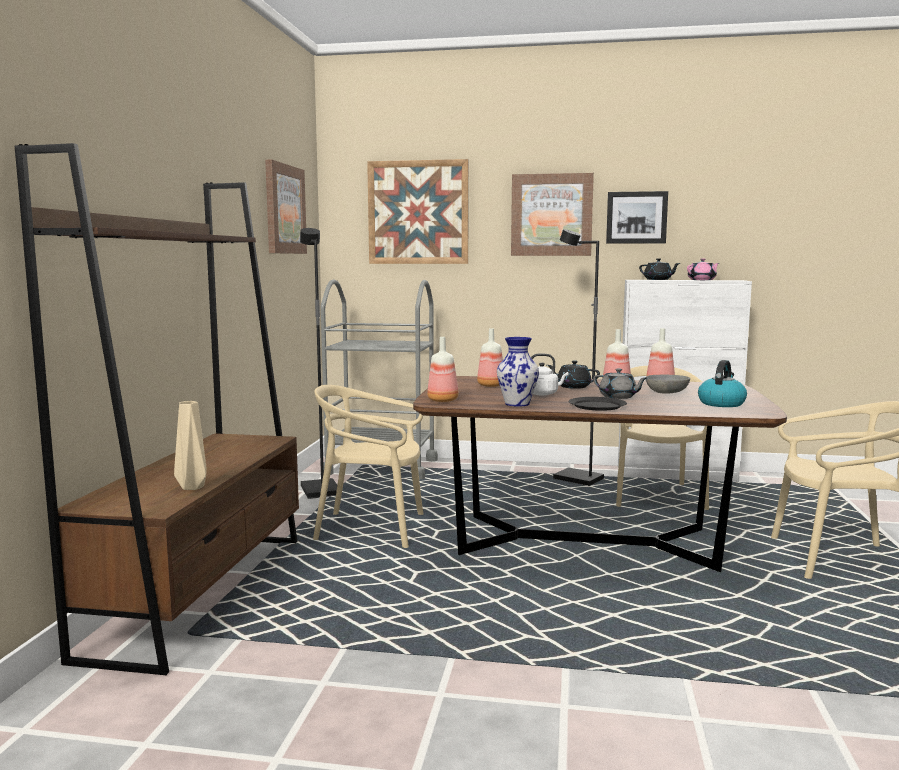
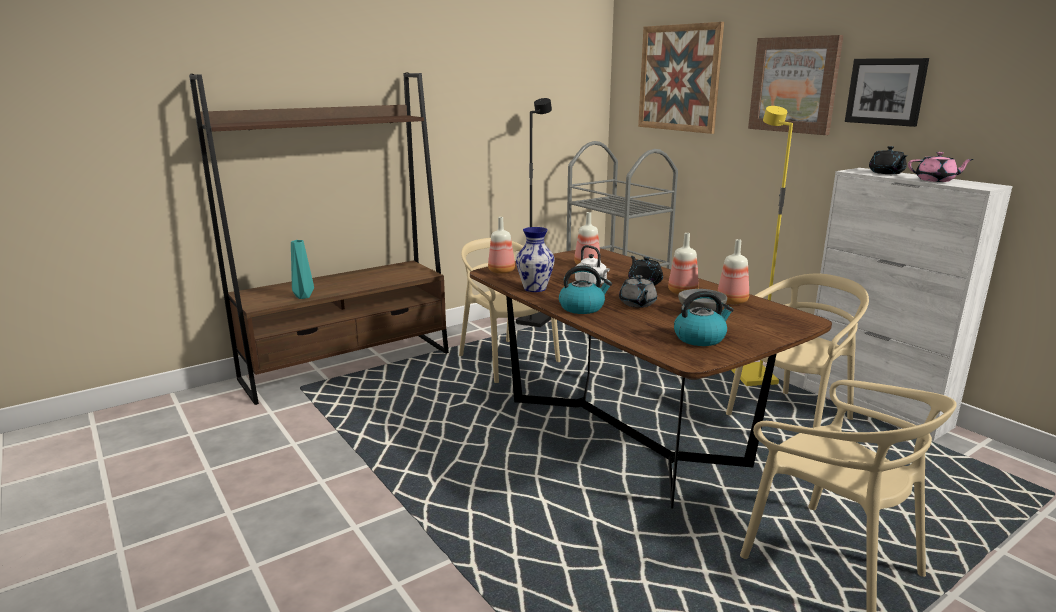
camera: 45 degrees right, 10 degrees up
beige vase [174,401,207,490] -> turquoise vase [291,240,314,299]
picture [265,160,307,254] -> none
black floor lamp [553,229,604,486] -> yellow floor lamp [731,106,793,386]
black plate [569,397,627,411] -> kettle [559,265,612,314]

